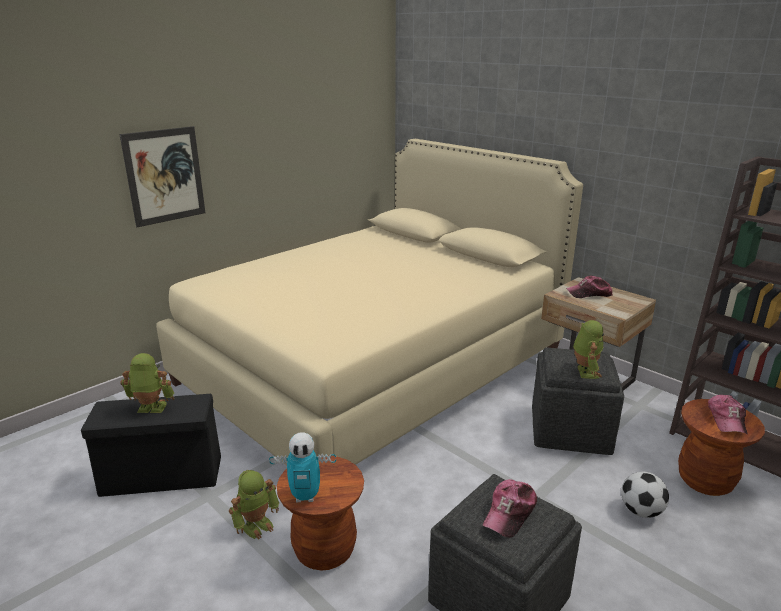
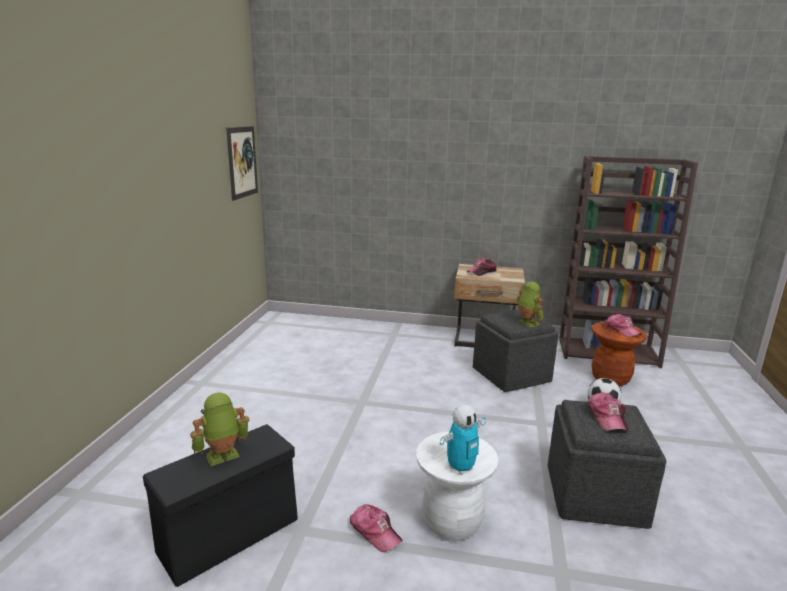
camera: 35 degrees left, 5 degrees down
picture [120,126,205,227] -> picture moved to [226,126,258,201]
beige bed [156,139,583,465] -> none
toy robot [229,470,279,539] -> cap [350,504,403,552]
brown stool [277,455,364,571] -> white stool [416,432,498,541]

